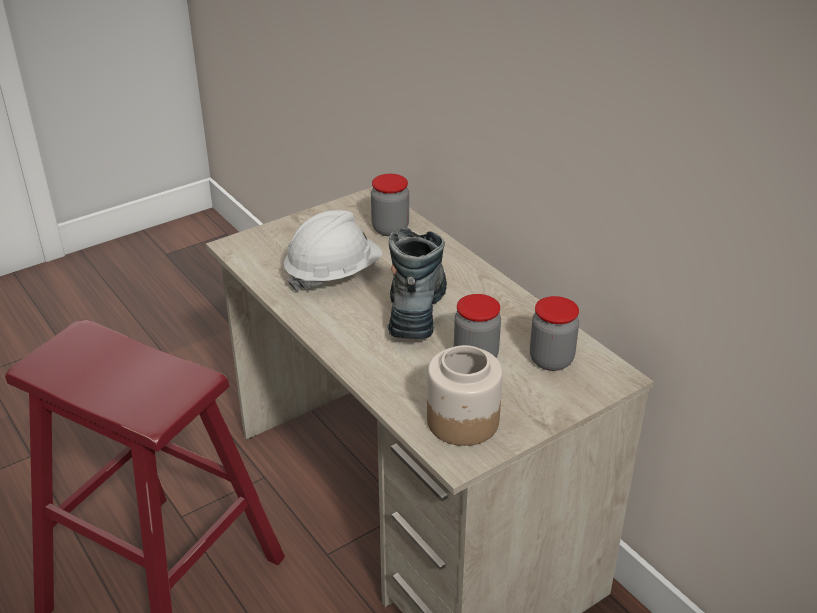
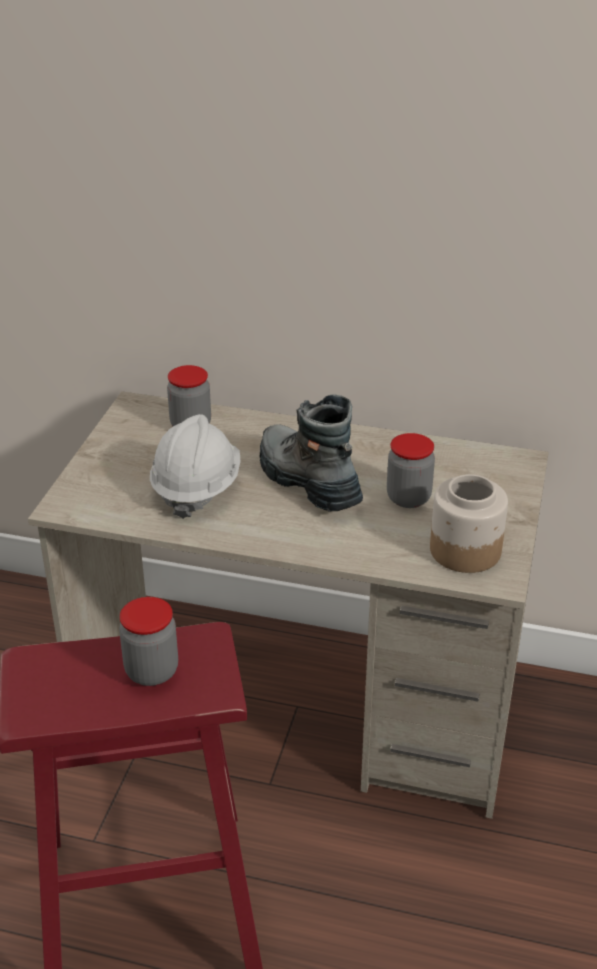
camera: 40 degrees left, 0 degrees up
jar [530,296,579,371] -> jar moved to [119,597,178,686]

